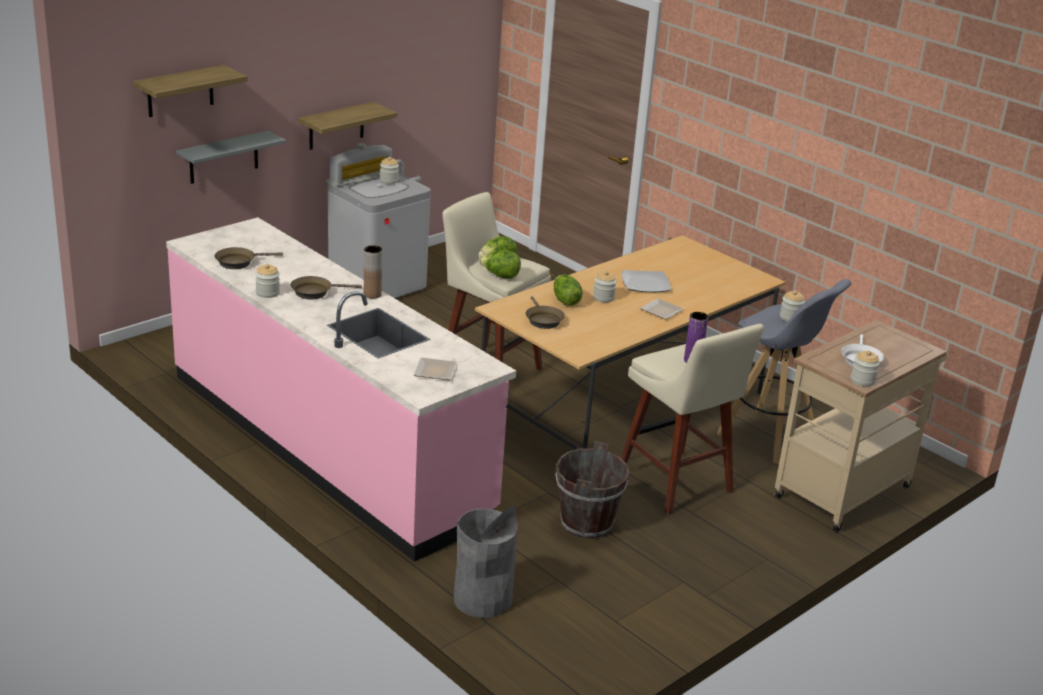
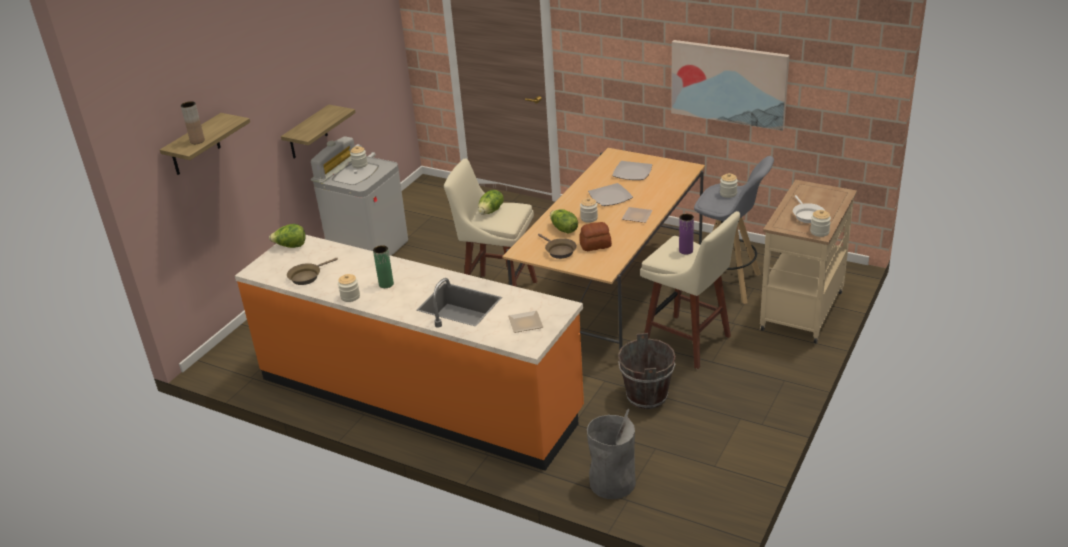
camera: 15 degrees left, 5 degrees up
pink counter [166,217,516,562] -> orange counter [235,235,584,471]
grey shelf [176,131,286,184] -> none
brown frying pan [290,276,362,299] -> green vase [373,245,394,288]
brown vase [364,245,382,299] -> brown vase moved to [181,101,205,144]
lettuce [479,250,521,279] -> lettuce moved to [269,224,305,248]
none -> bread [579,222,612,251]
none -> plate [612,161,652,180]
none -> picture [671,40,789,131]

